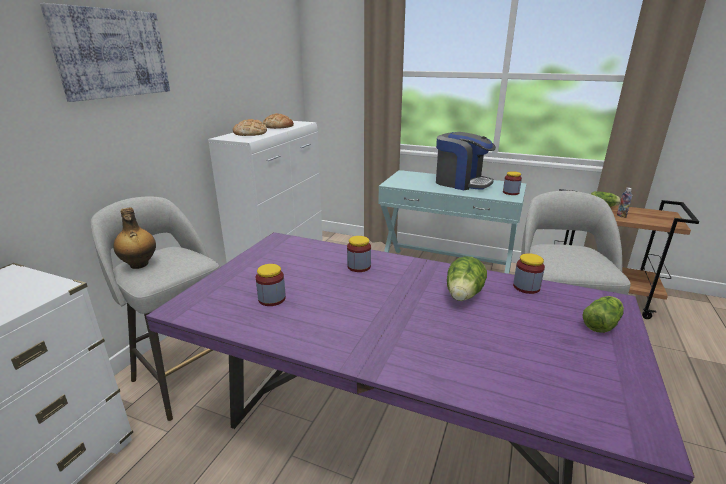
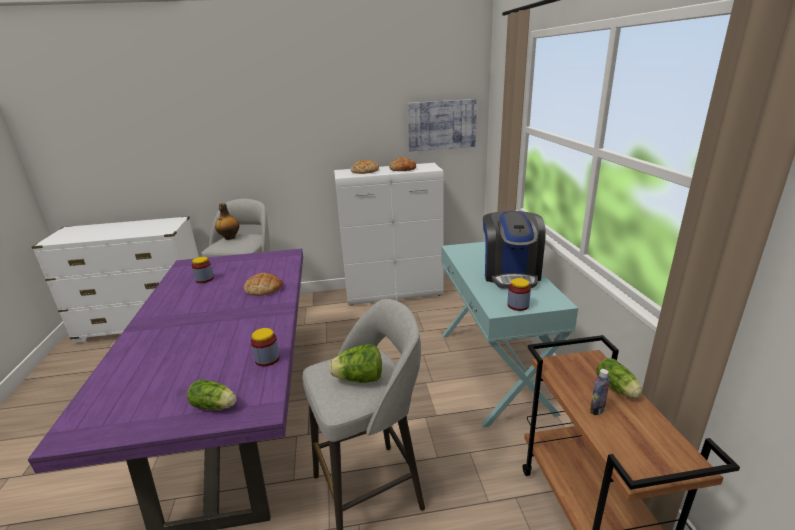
camera: 60 degrees right, 0 degrees up
picture [40,3,170,102] -> picture moved to [407,99,477,151]
jar [347,236,371,272] -> bread [244,273,283,296]
lettuce [447,256,487,301] -> lettuce moved to [329,344,382,383]

